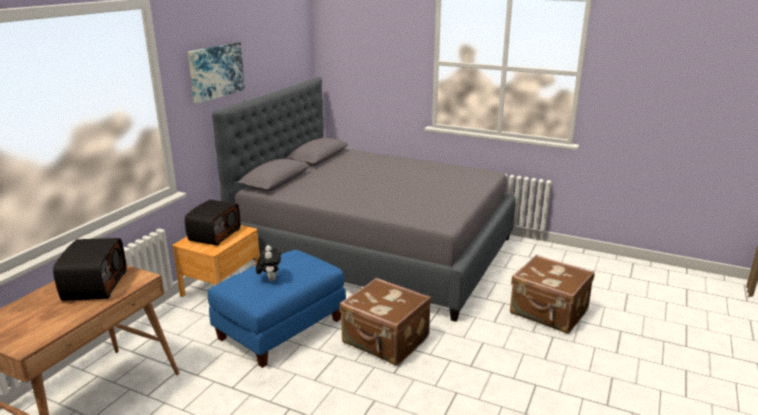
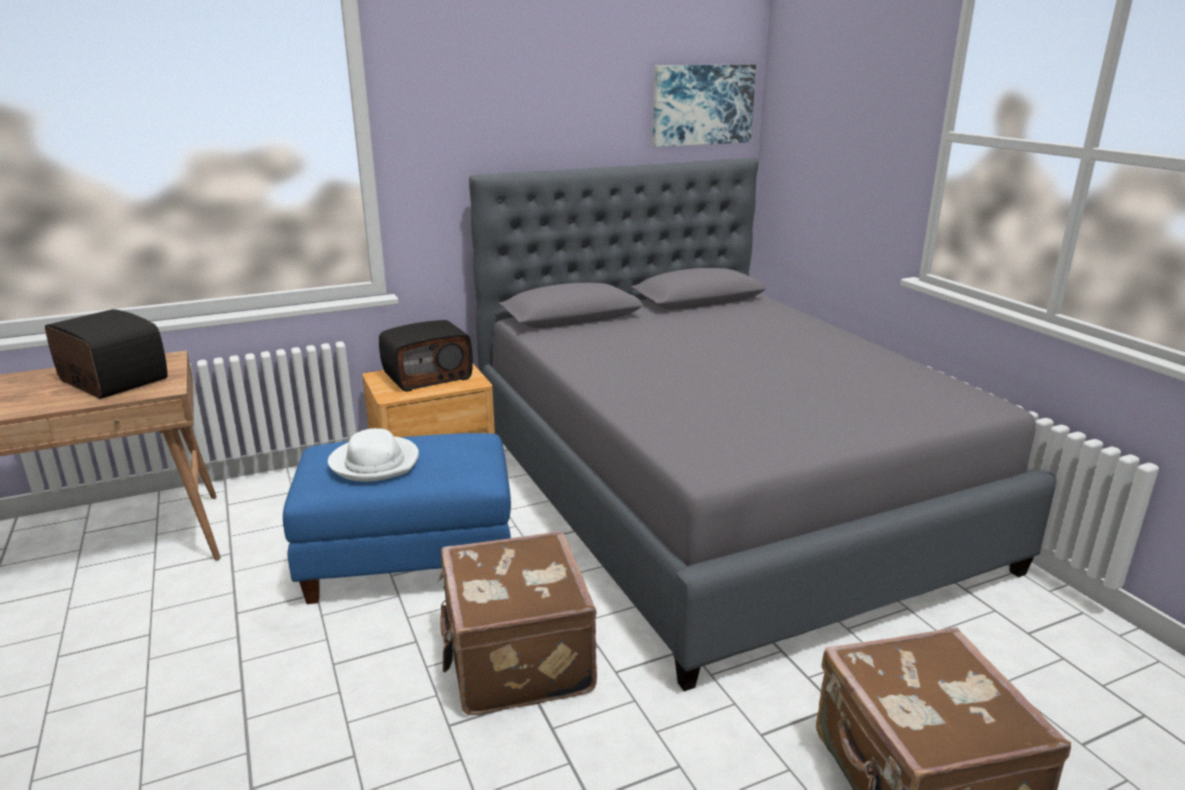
camera: 40 degrees right, 0 degrees up
radio [53,238,127,301] -> radio turned 90 degrees counterclockwise [45,309,168,399]
picture [188,42,245,104] -> picture moved to [653,64,756,147]
plush toy [256,245,281,281] -> white hat [328,428,419,482]

